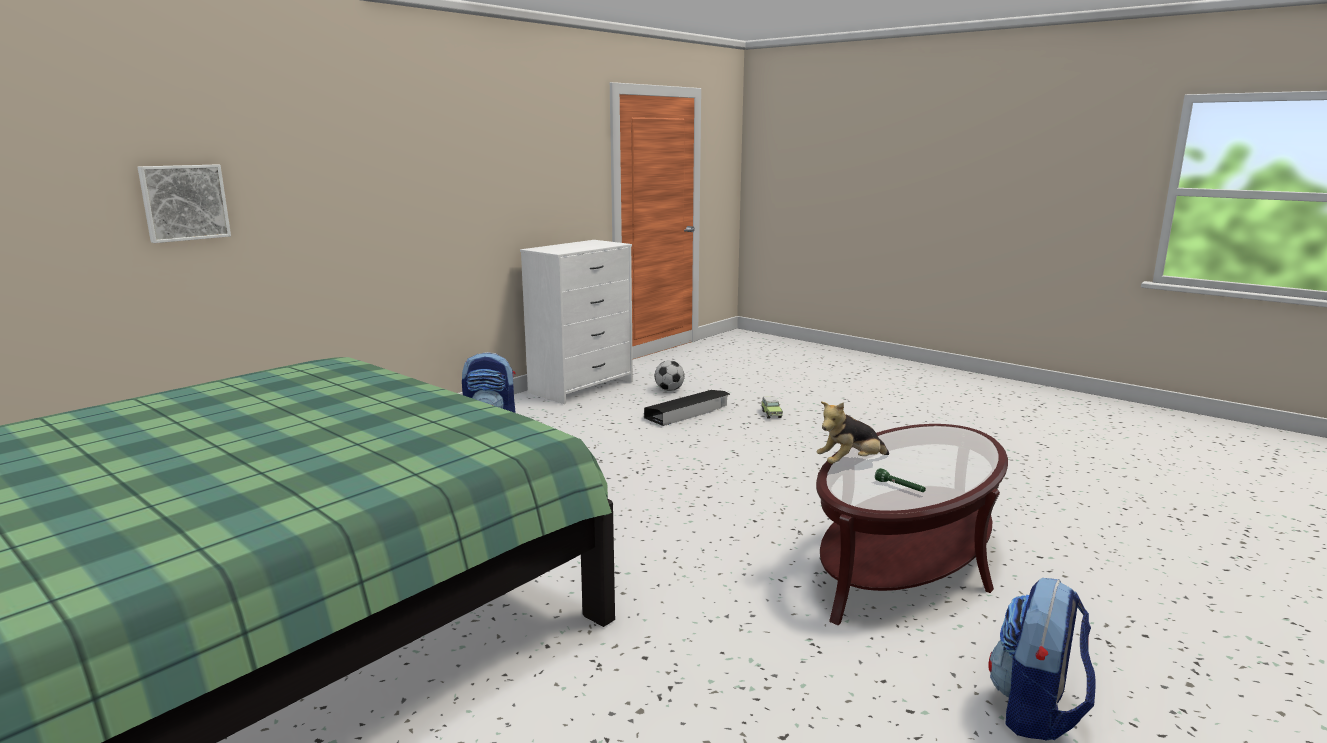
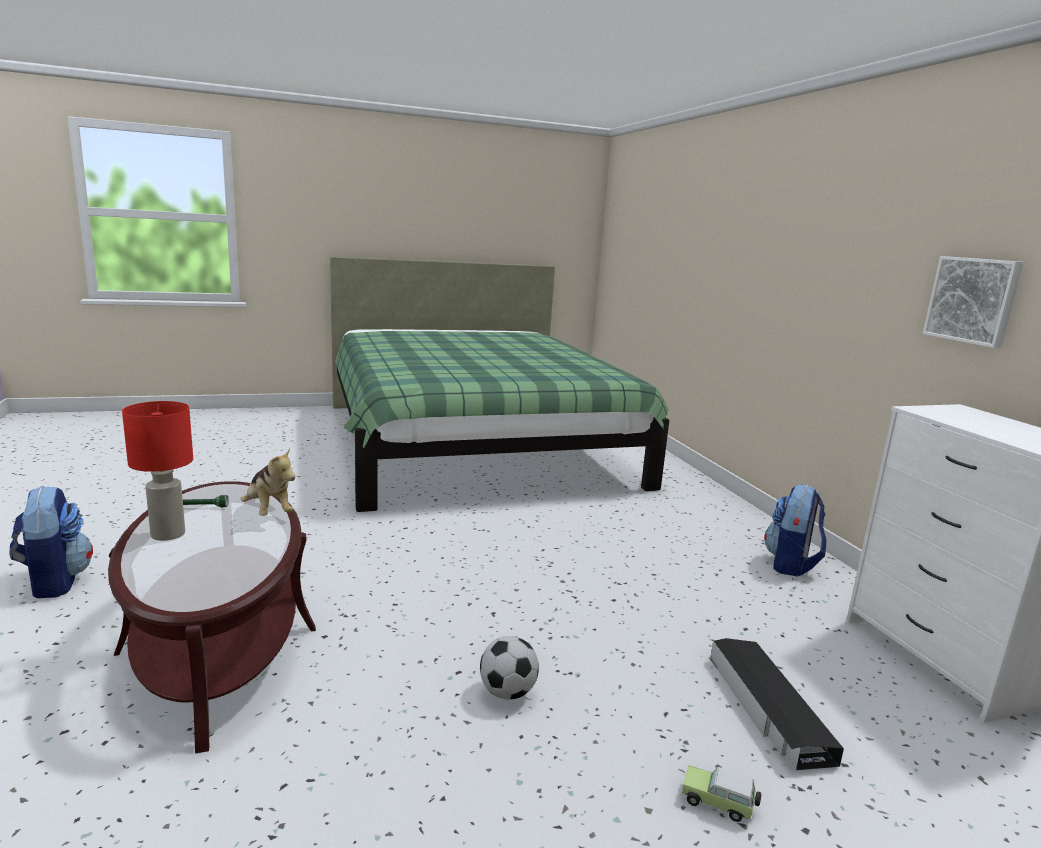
camera: 120 degrees right, 0 degrees up
picture [138,164,231,243] -> picture moved to [923,256,1024,348]
football [655,360,684,391] -> football moved to [480,636,539,700]
plush toy [817,401,889,464] -> plush toy turned 135 degrees clockwise [241,448,295,516]
none -> red table lamp [122,401,193,541]

